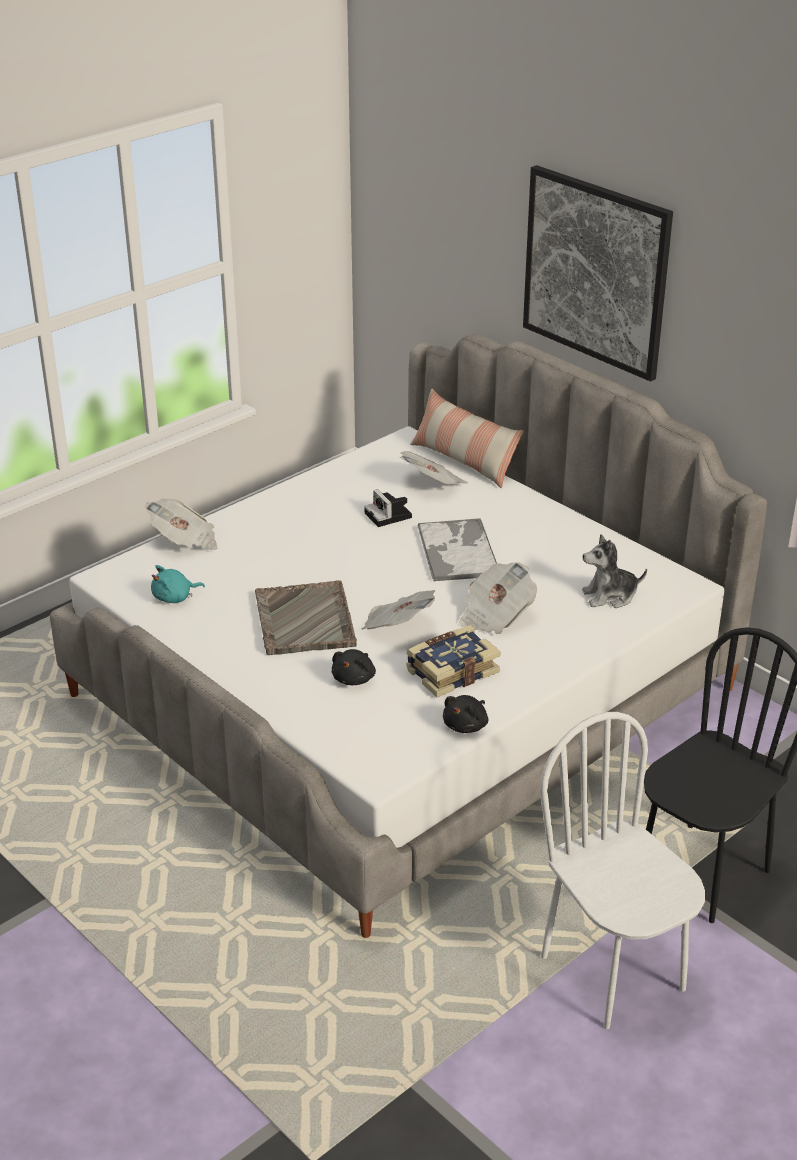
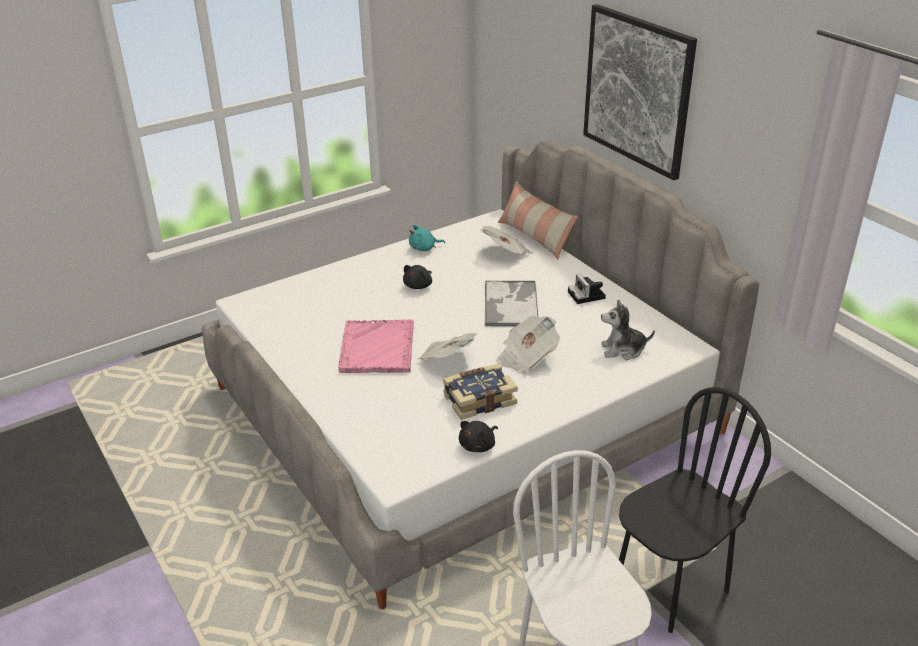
camera: 10 degrees right, 0 degrees up
newspaper [145,499,218,550] -> none
turquoise plush toy [151,565,205,603] -> turquoise plush toy moved to [409,225,445,251]
grey tray [255,580,357,655] -> pink tray [338,319,414,373]
black plush toy [332,649,376,685] -> black plush toy moved to [403,265,432,289]
camera [364,489,412,527] -> camera moved to [568,274,606,304]

